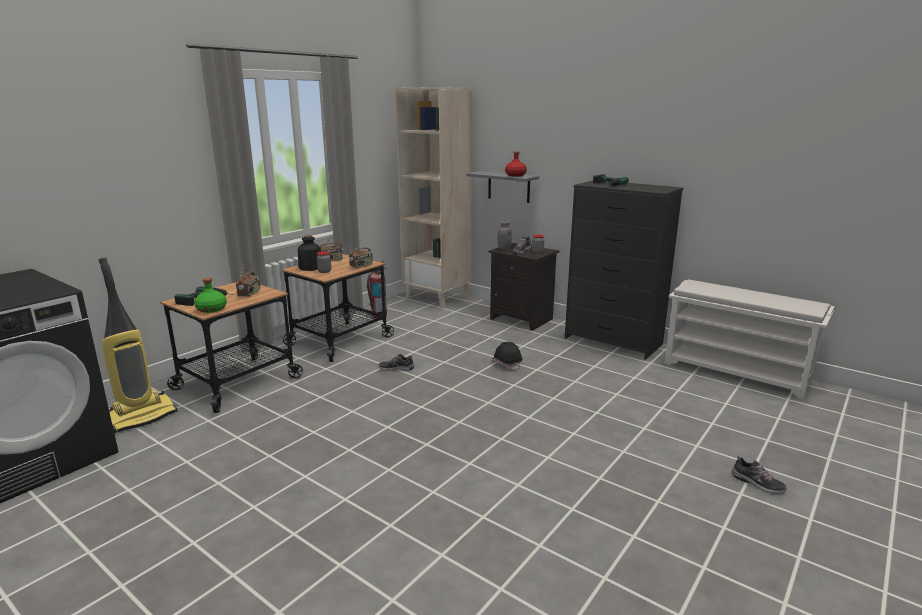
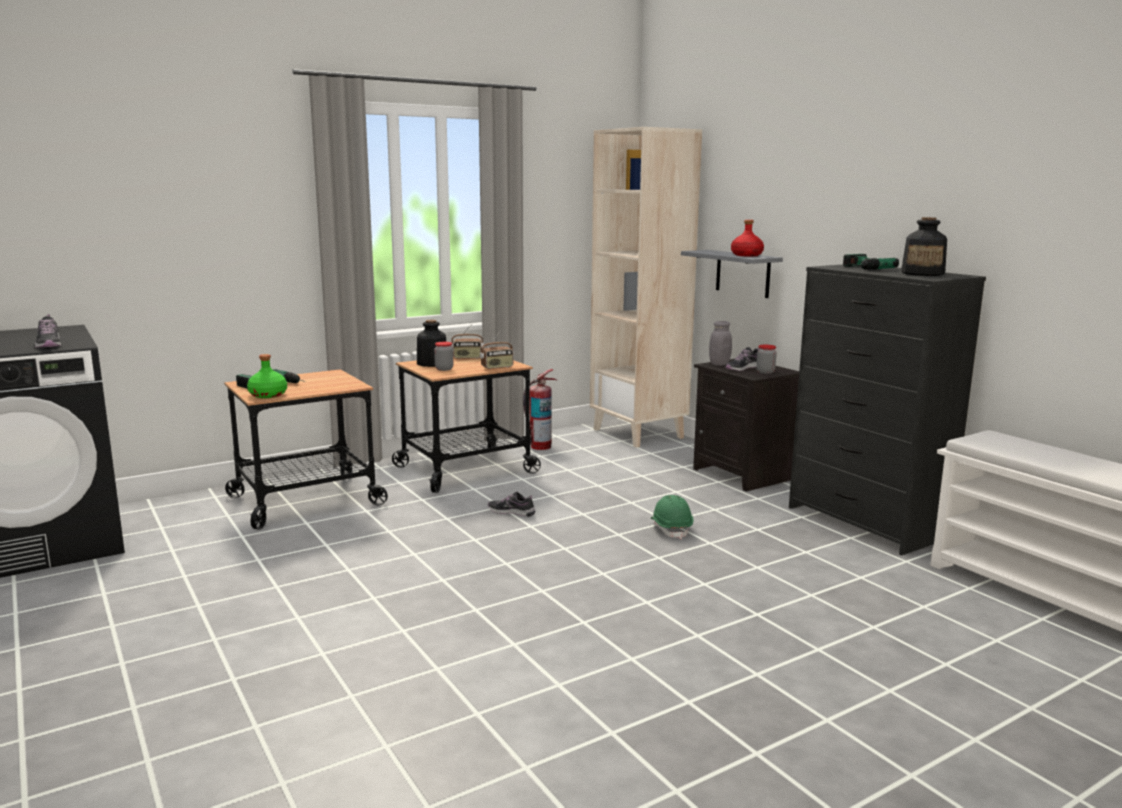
camera: 20 degrees right, 5 degrees down
vacuum cleaner [99,258,177,434] -> none
radio [236,266,260,297] -> none
black hard hat [492,342,522,370] -> green hard hat [651,495,693,539]
shoe [732,455,787,494] -> shoe moved to [35,314,61,348]
none -> bottle [901,217,947,276]

